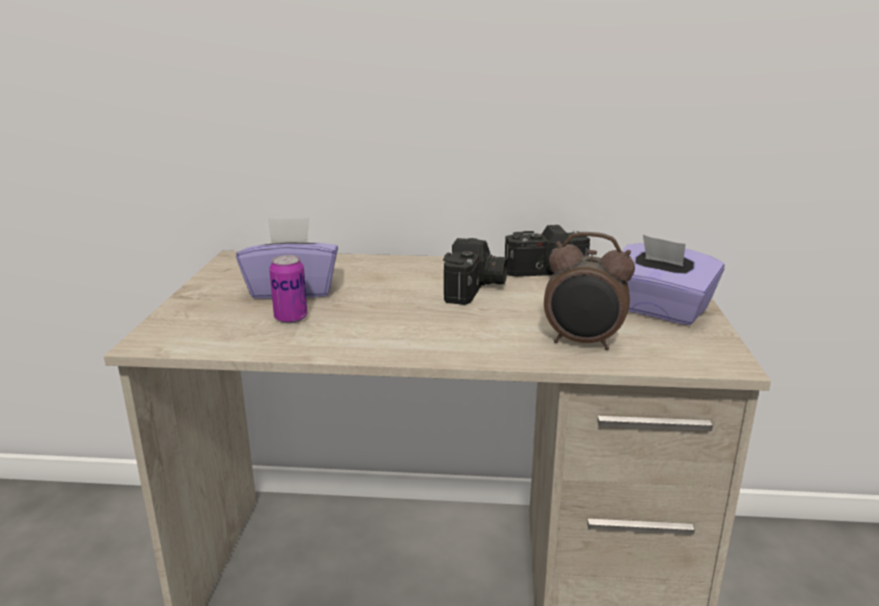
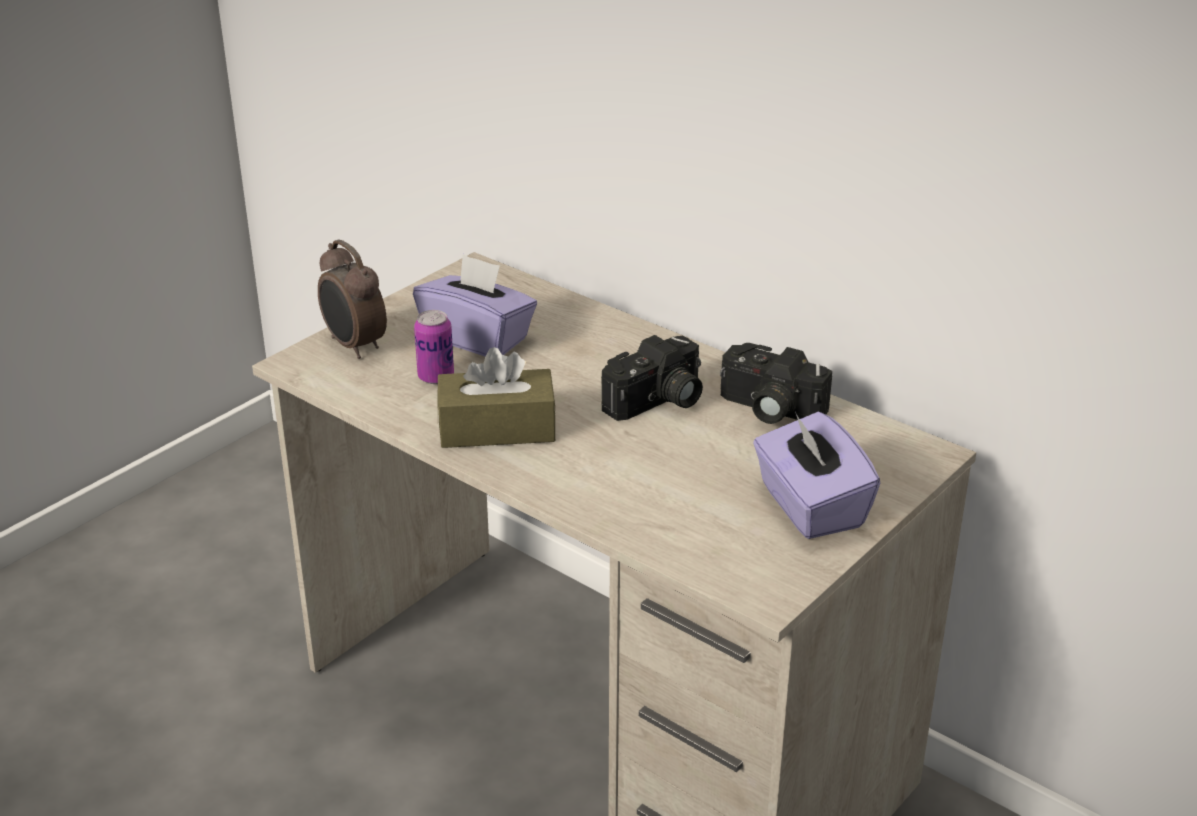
camera: 35 degrees right, 10 degrees up
alarm clock [544,232,635,350] -> alarm clock moved to [318,240,387,359]
none -> brown tissue box [437,347,556,448]

